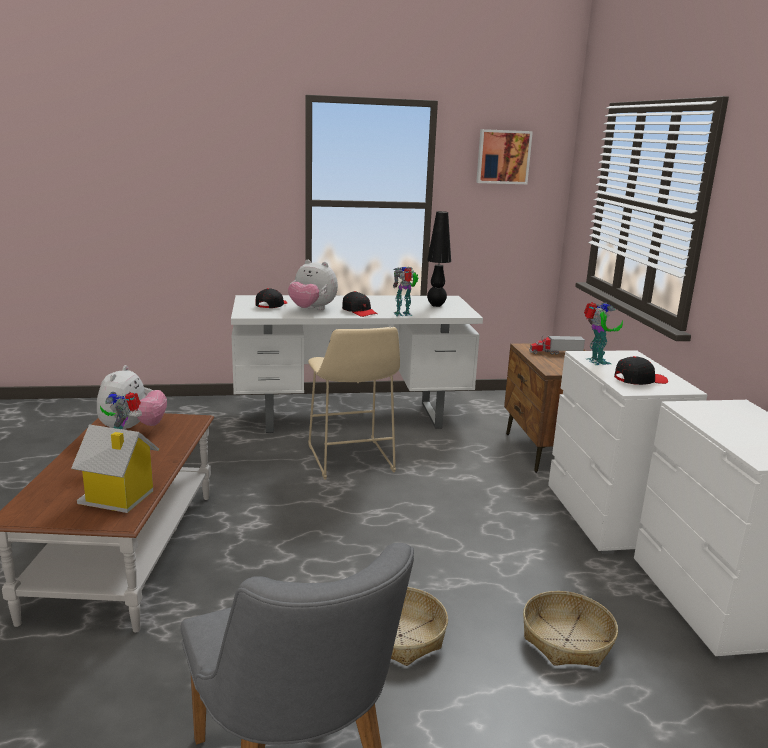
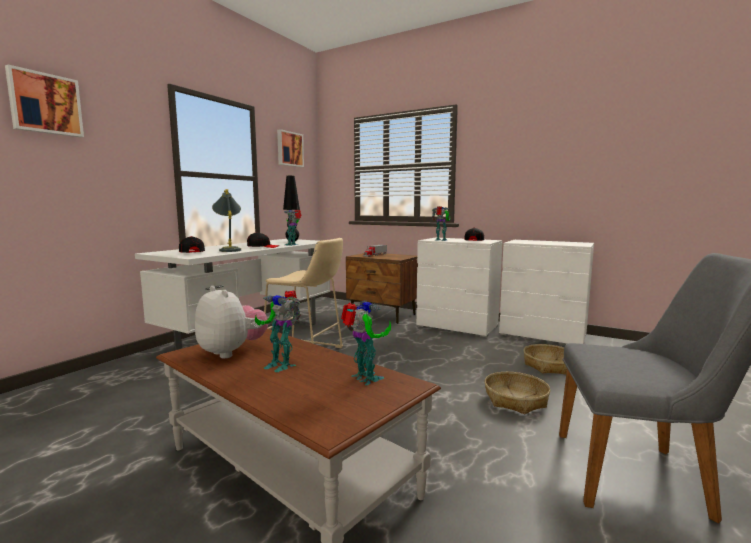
camera: 50 degrees left, 10 degrees down
toy house [71,424,159,513] -> toy robot [341,301,391,385]
plush toy [288,260,338,310] -> grey table lamp [212,189,241,252]
none -> picture [5,65,84,137]

